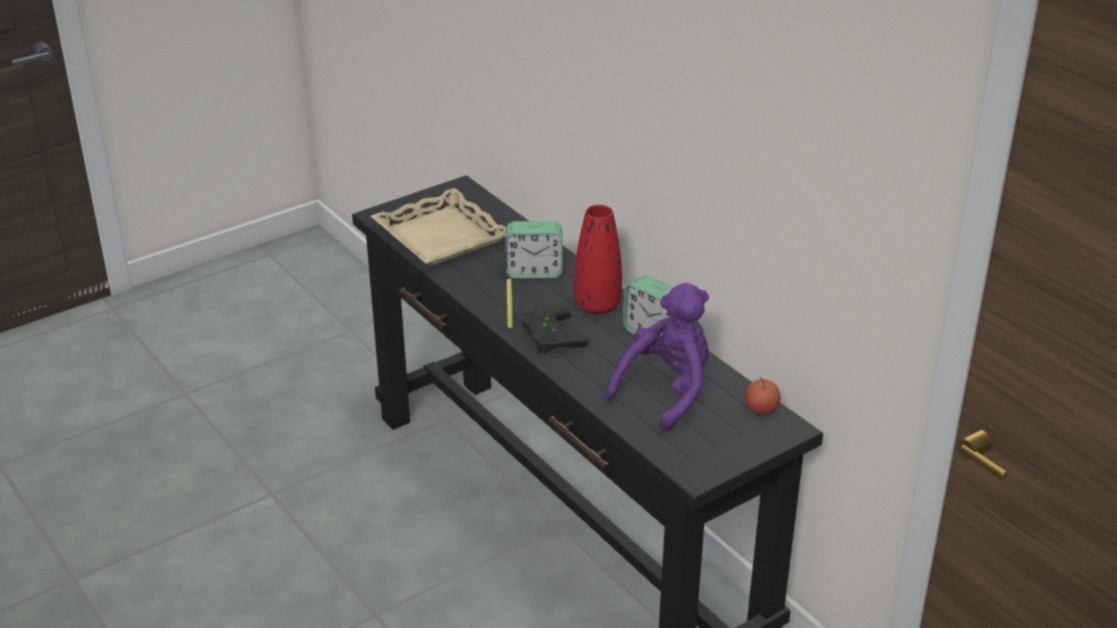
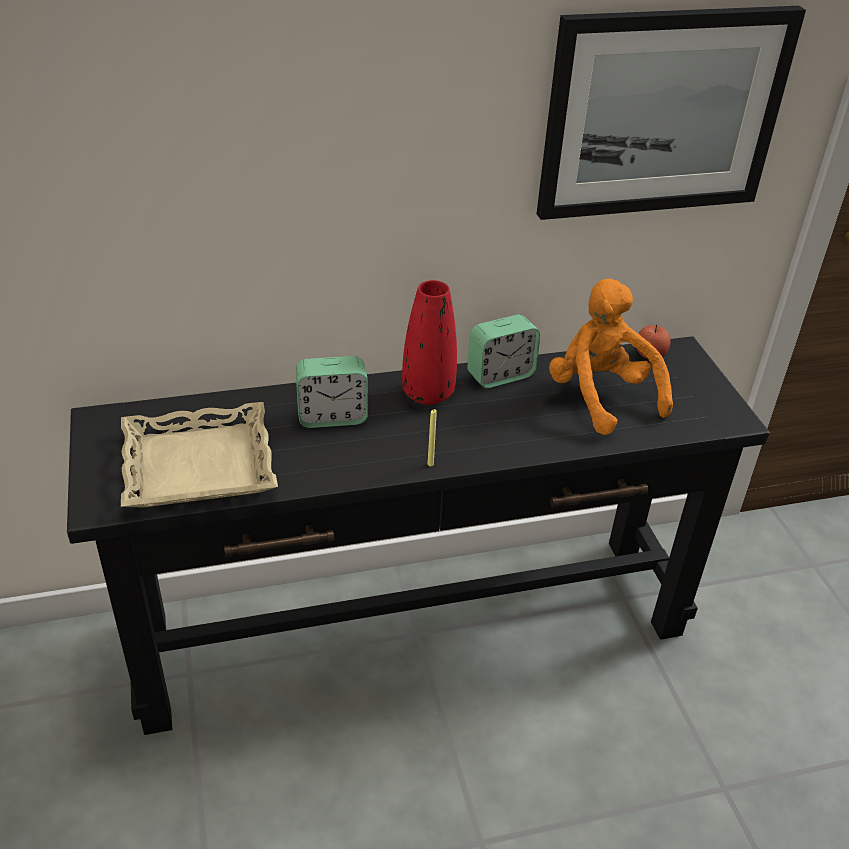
camera: 70 degrees left, 5 degrees up
alarm clock [505,221,563,279] -> alarm clock turned 60 degrees clockwise [296,356,368,428]
black game controller [522,306,589,353] -> none
purple plush toy [605,283,709,432] -> orange plush toy [549,279,673,435]
none -> picture [537,6,806,220]

